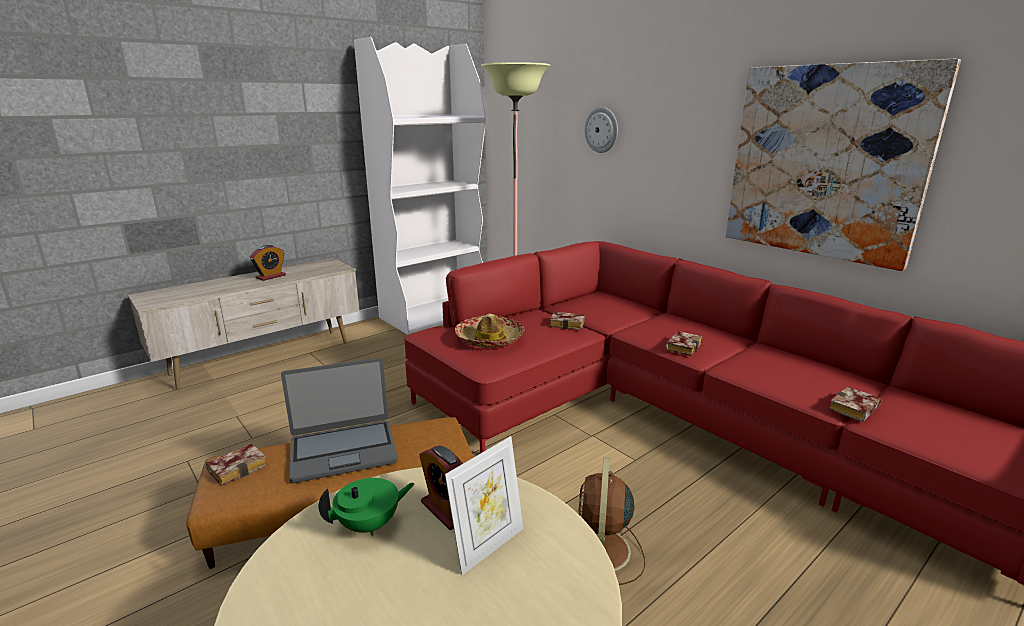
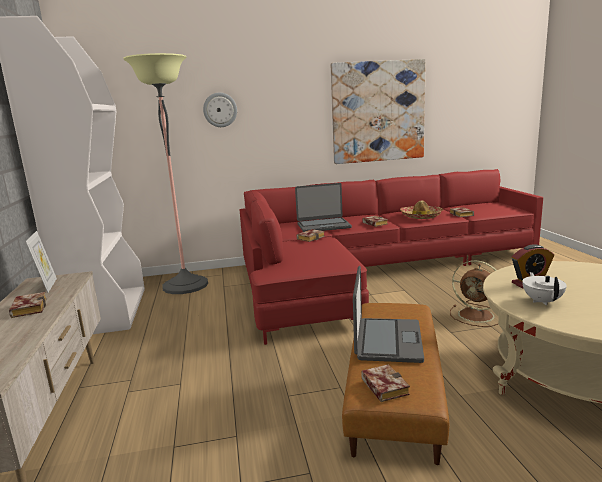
camera: 60 degrees left, 5 degrees down
alarm clock [250,245,286,281] -> book [9,292,47,318]
green teapot [318,478,415,536] -> white teapot [522,272,567,306]
picture frame [445,436,523,575] -> picture frame moved to [25,231,57,293]
hat [455,314,524,348] -> hat moved to [400,200,443,219]
none -> laptop [295,183,352,232]

